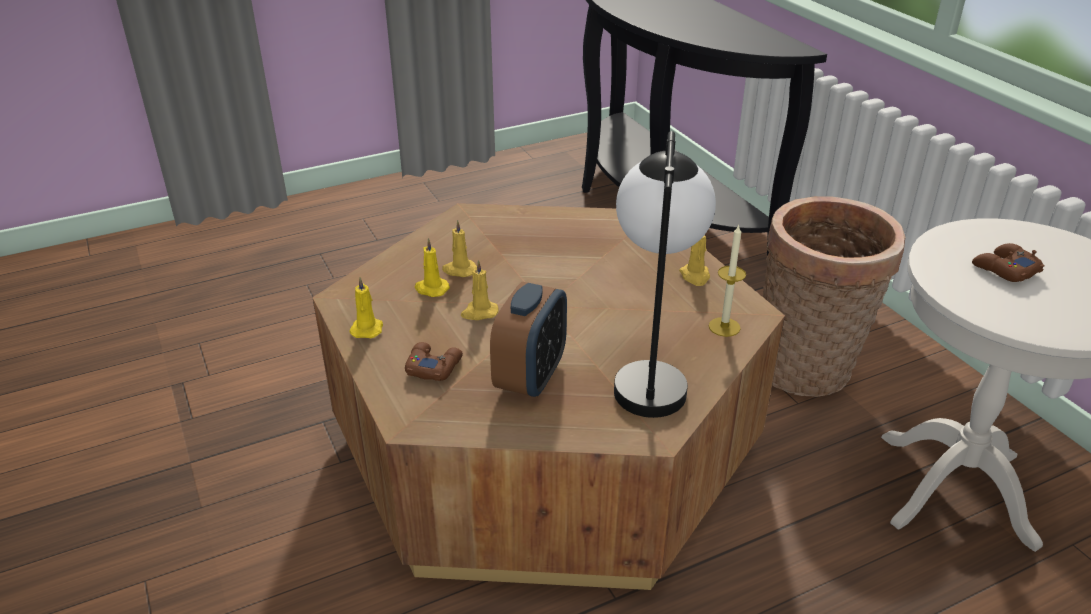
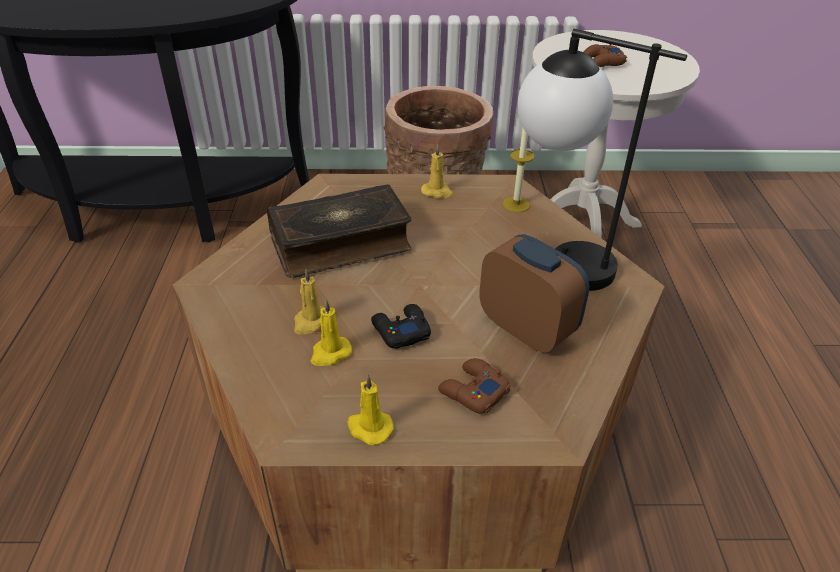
camera: 65 degrees left, 5 degrees up
yellow candle [461,260,499,320] -> black game controller [371,304,431,349]
none -> book [267,185,412,278]

